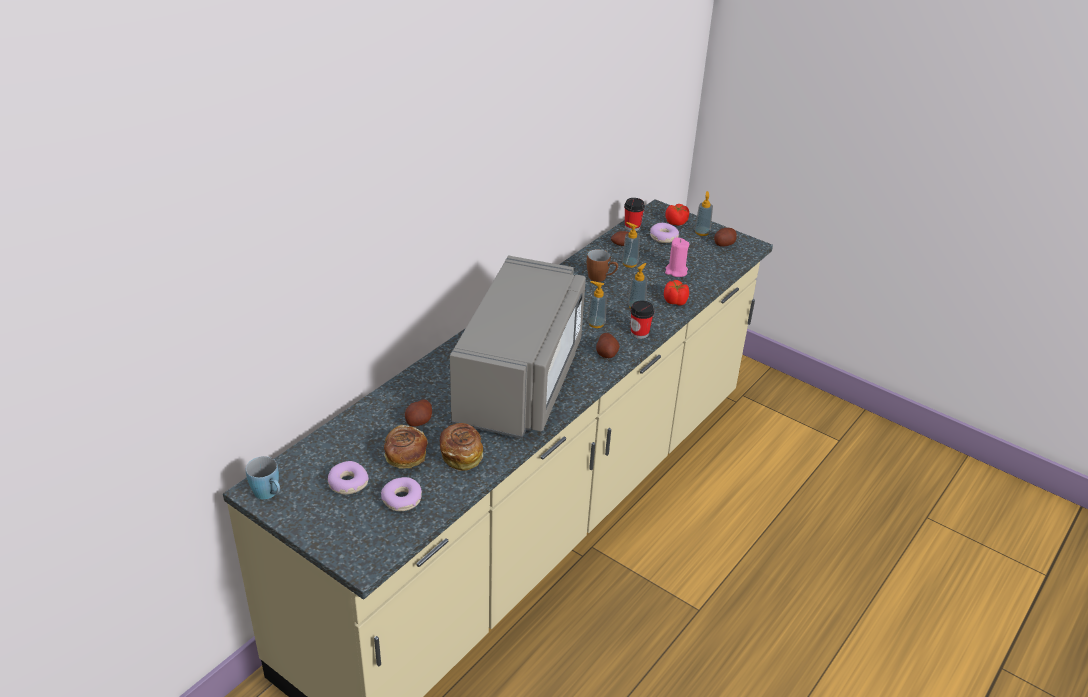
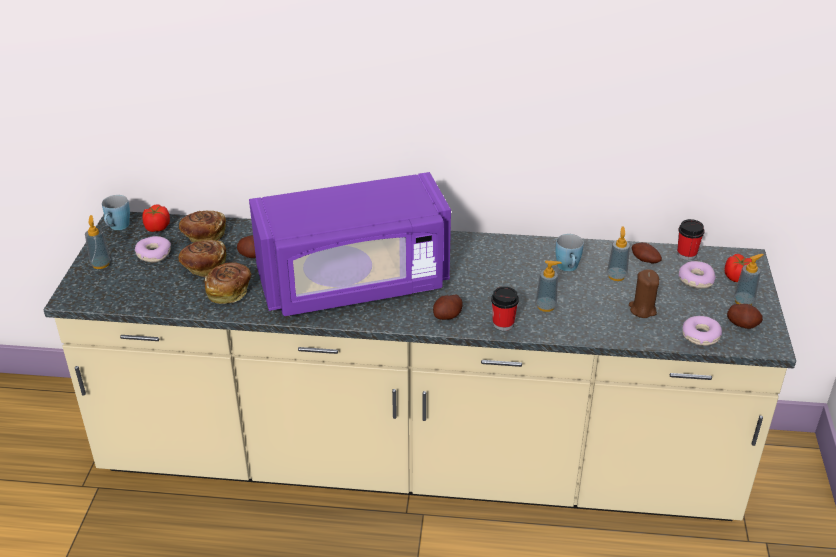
camera: 60 degrees right, 0 degrees up
donut [381,477,422,511] -> donut moved to [682,316,722,346]
grey microwave [450,256,586,438] -> purple microwave [249,172,451,316]
brown mug [587,249,618,282] -> blue mug [556,234,584,271]
soap dispenser [587,281,607,328] -> soap dispenser moved to [85,215,111,269]
tomato [664,280,689,305] -> tomato moved to [142,204,170,232]
pink candle [665,237,690,277] -> brown candle [629,269,659,318]
none -> bread [179,210,226,242]

